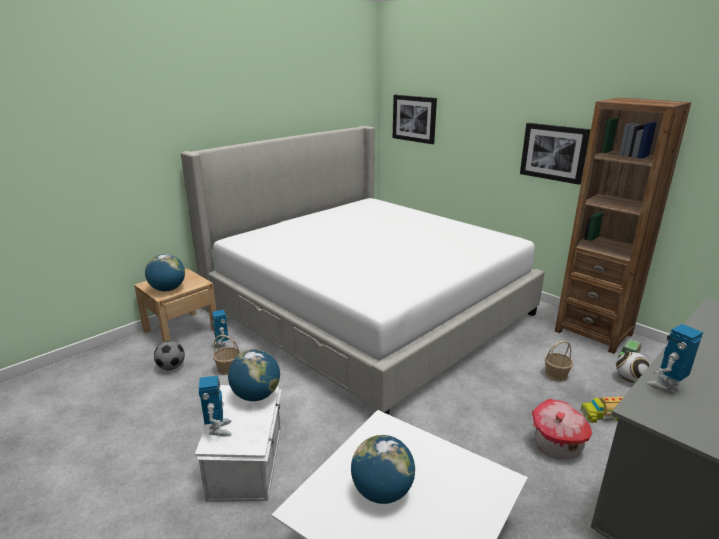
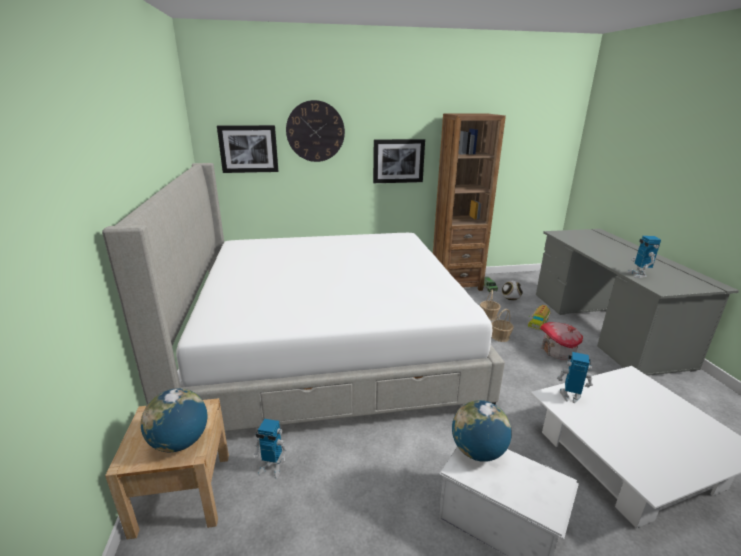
camera: 55 degrees left, 0 degrees up
football [154,341,185,370] -> none
toy robot [199,375,232,437] -> toy robot moved to [557,352,593,403]
basket [213,335,240,375] -> basket moved to [491,309,514,342]
globe [351,435,415,504] -> none
none -> wall clock [286,100,345,162]

